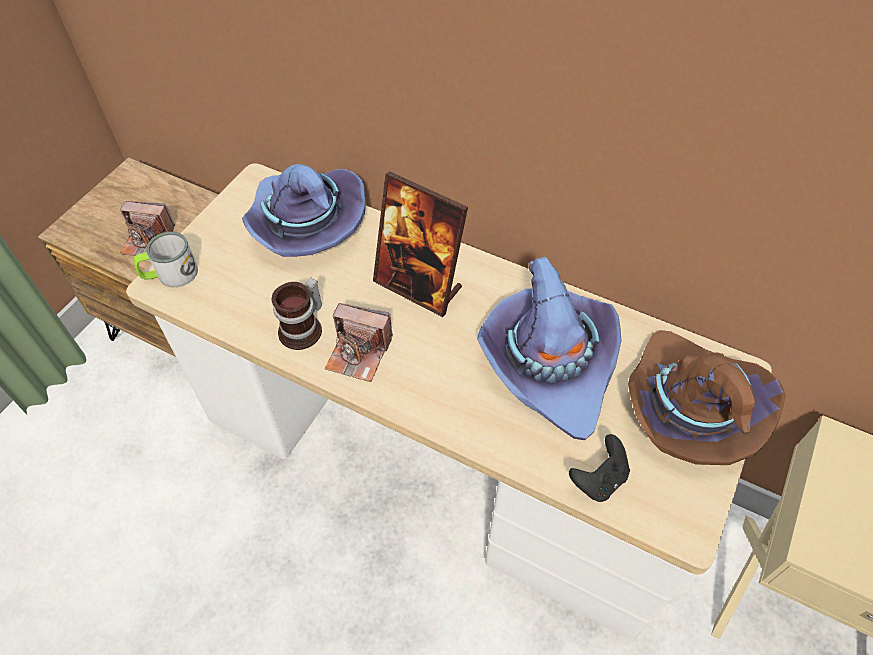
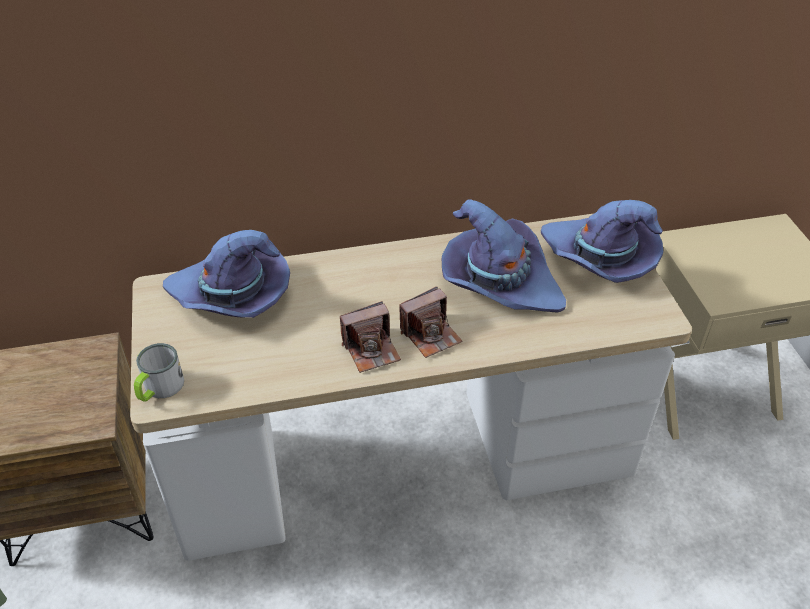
camera: 40 degrees left, 10 degrees down
camera [120,201,175,256] -> camera moved to [399,286,462,358]
mug [272,277,322,350] -> none
picture frame [373,171,468,317] -> none
black game controller [569,434,630,502] -> none
brown hat [628,330,786,465] -> purple hat [541,200,663,283]

